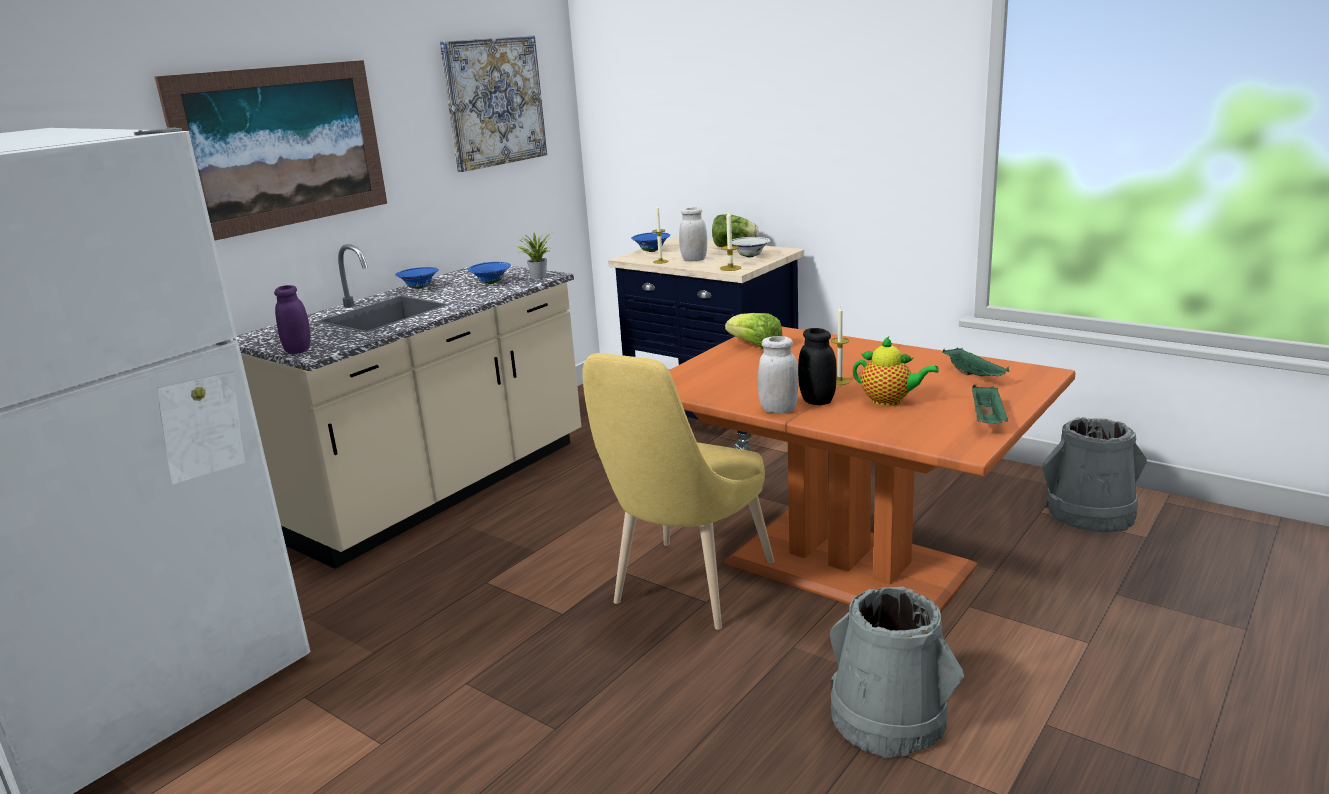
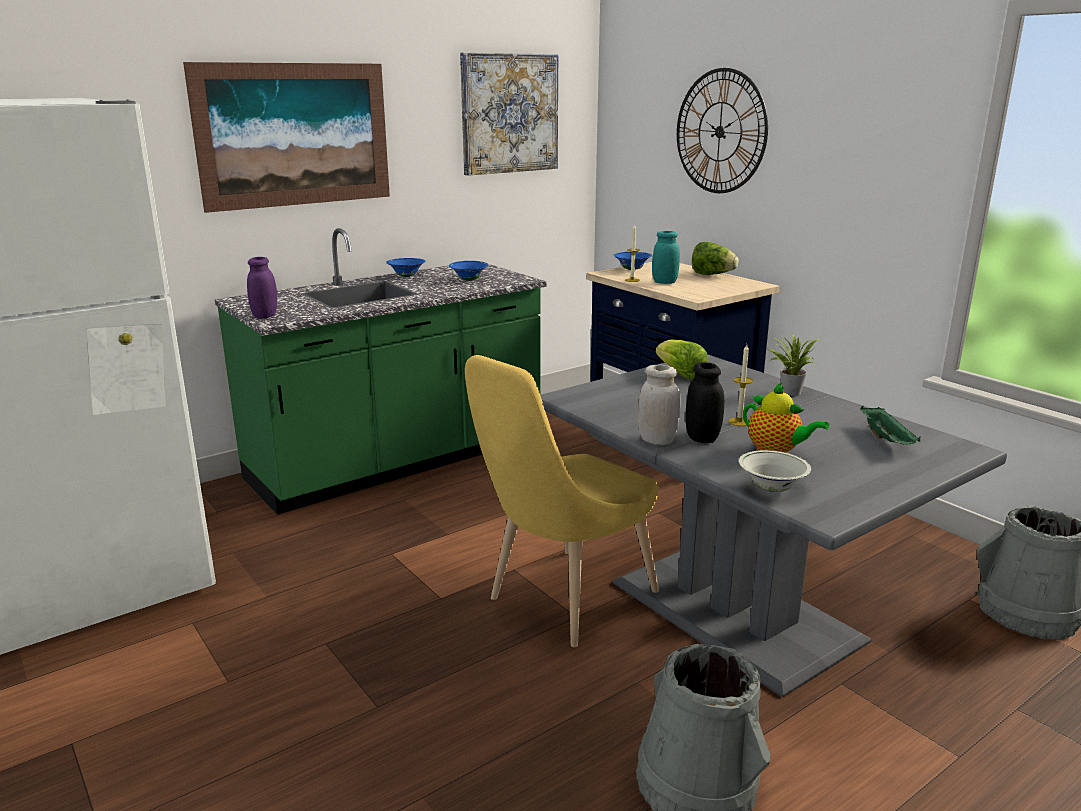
camera: 15 degrees right, 0 degrees up
beige counter [232,244,581,569] -> green counter [214,228,547,515]
potted plant [514,232,554,279] -> potted plant moved to [767,334,820,396]
orange dining table [668,327,1075,612] -> grey dining table [540,354,1007,697]
white jar [679,207,707,261] -> turquoise jar [652,231,680,284]
candle [720,210,741,271] -> none
white bowl [732,237,770,257] -> white bowl moved to [739,450,811,492]
green tray [972,385,1008,424] -> none
none -> wall clock [677,68,768,193]

